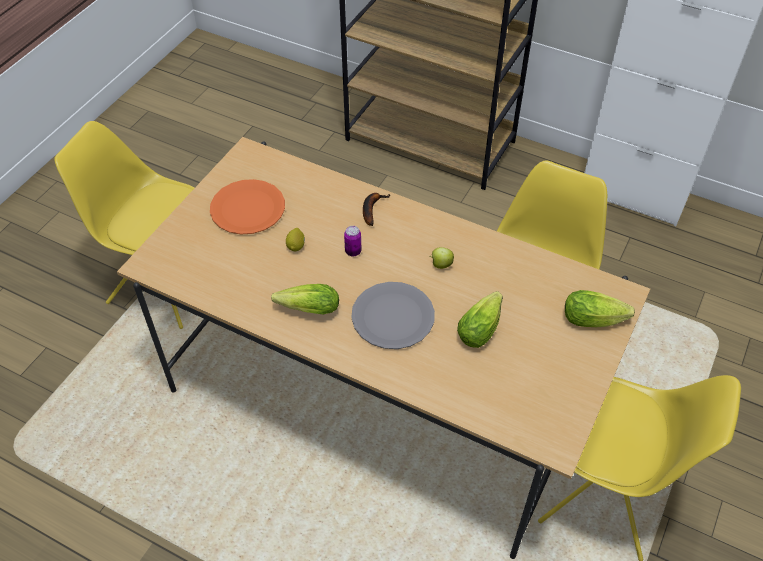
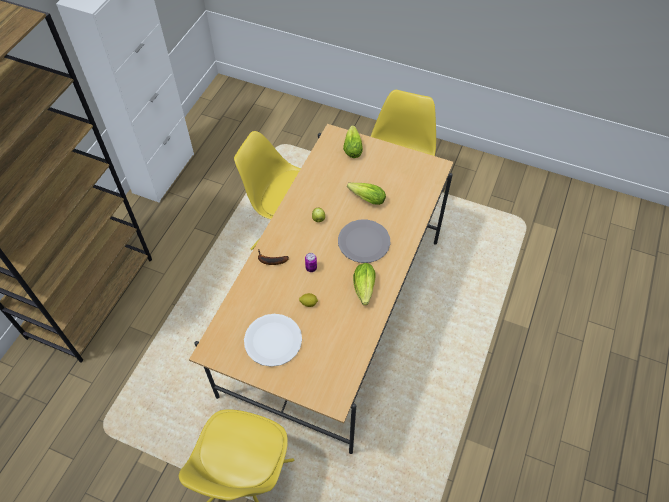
camera: 95 degrees left, 5 degrees up
orange plate [210,179,285,234] -> white plate [244,314,302,367]

